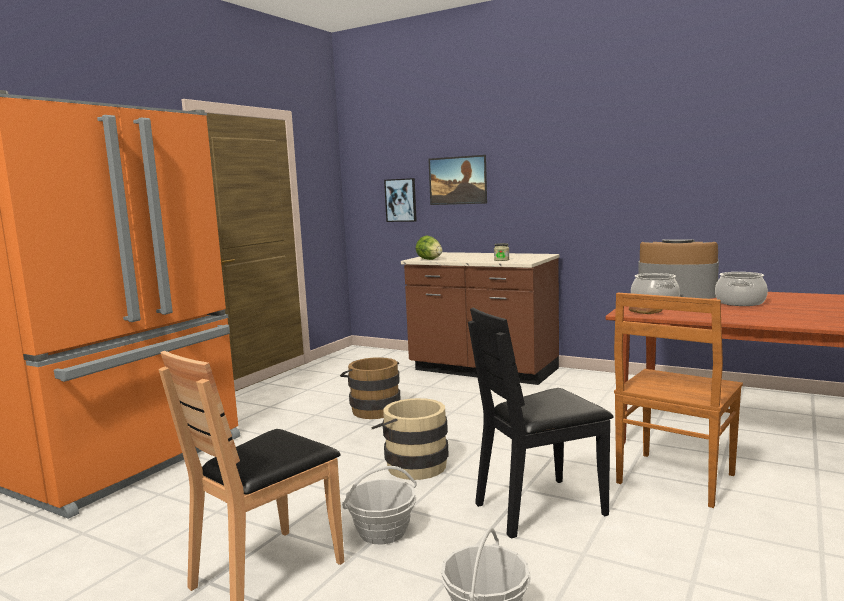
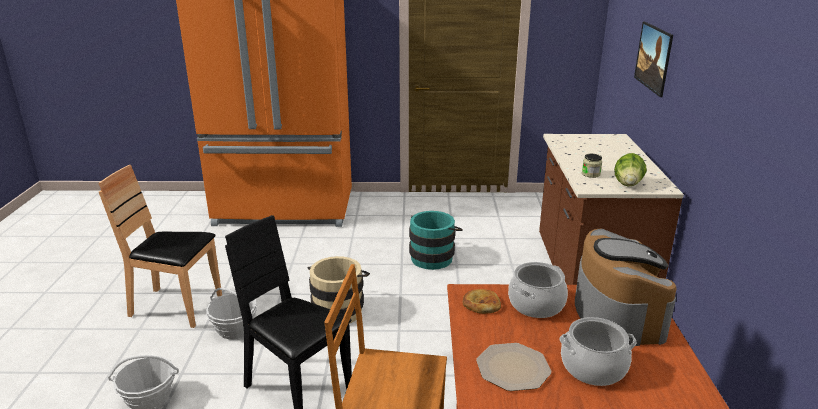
camera: 60 degrees right, 15 degrees up
brown bucket [340,357,401,419] -> turquoise bucket [409,211,463,270]
picture [384,178,417,222] -> none
lettuce [416,236,443,260] -> lettuce moved to [614,153,647,186]
none -> plate [476,343,551,391]

